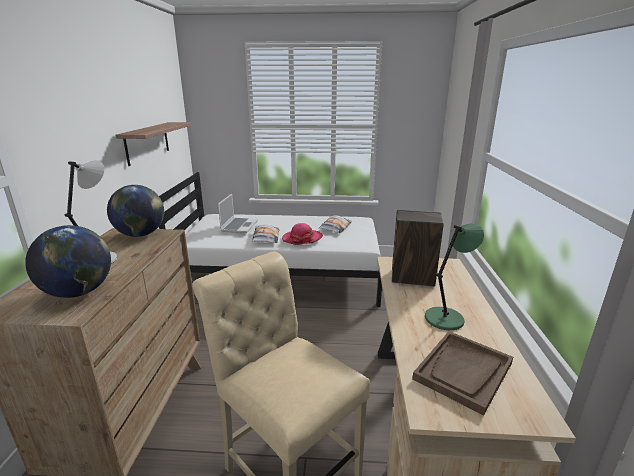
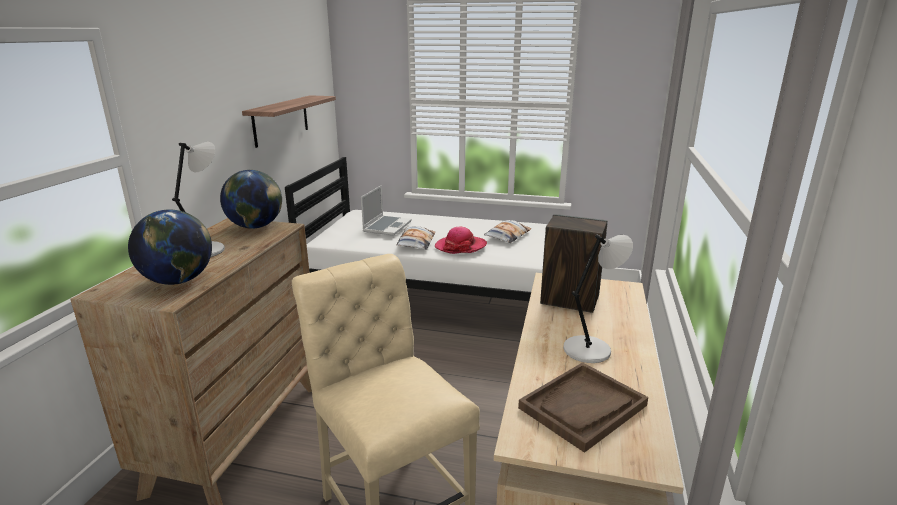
camera: 10 degrees right, 0 degrees up
green table lamp [425,224,484,330] -> grey table lamp [563,235,633,363]

